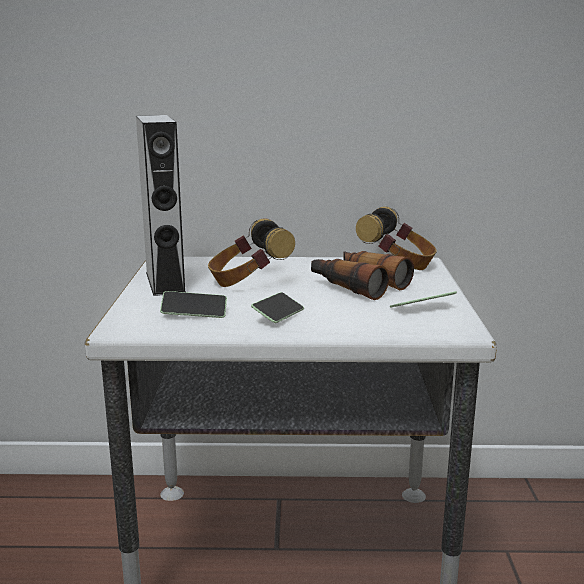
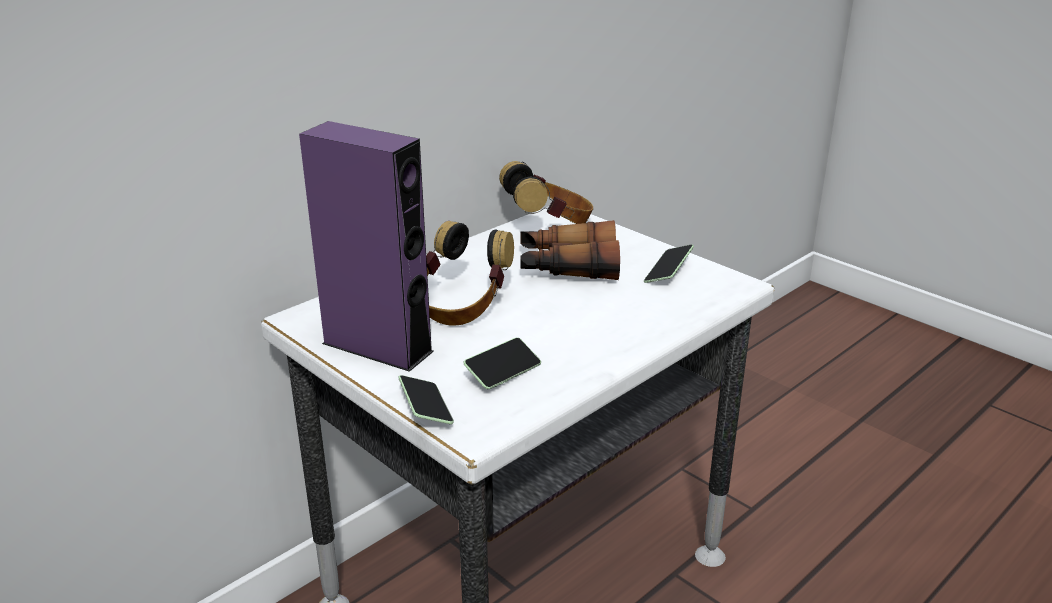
camera: 45 degrees left, 10 degrees up
grey speaker [136,115,186,296] -> purple speaker [299,121,434,372]
phone [251,292,304,323] -> phone moved to [398,375,454,424]

